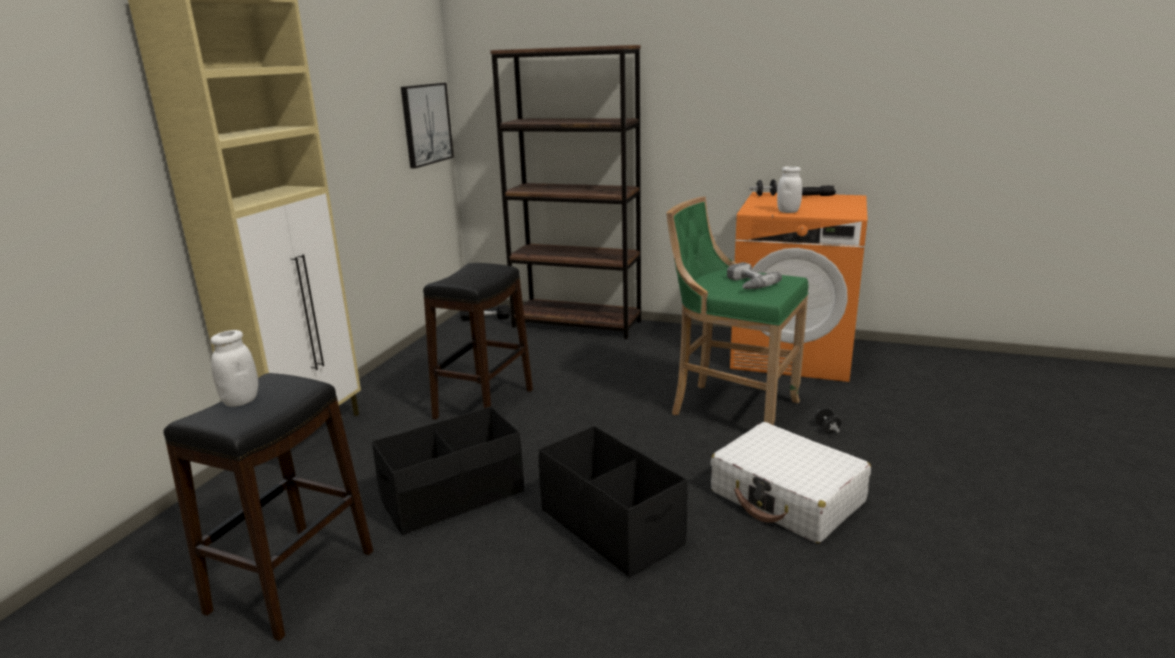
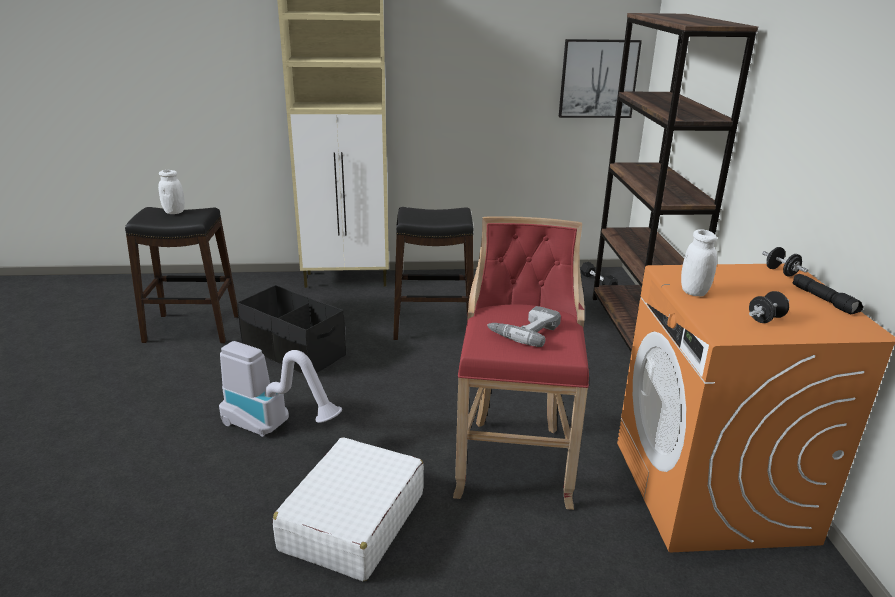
camera: 65 degrees right, 5 degrees up
black storage box [539,426,687,578] -> vacuum cleaner [219,341,342,437]
green stool [666,197,808,425] -> red stool [453,216,589,510]
black dumbbell [815,408,841,434] -> black dumbbell moved to [749,291,789,323]

